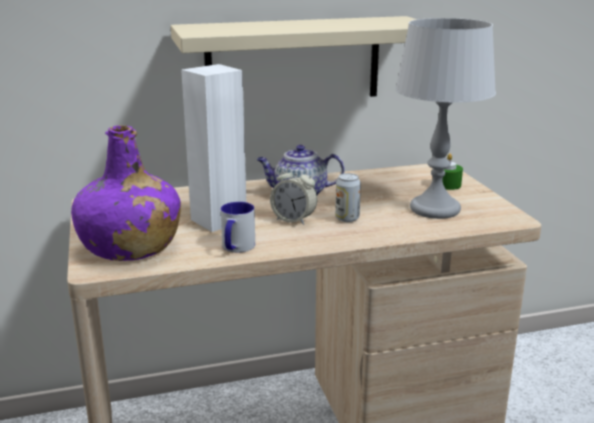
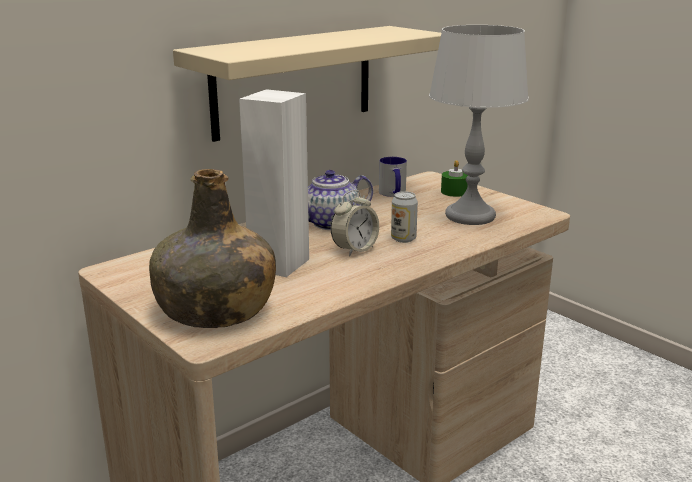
camera: 25 degrees left, 0 degrees up
purple bottle [71,125,181,261] -> green bottle [149,169,276,328]
mug [221,202,255,253] -> mug moved to [379,157,407,197]
alarm clock [270,165,317,225] -> alarm clock turned 45 degrees counterclockwise [331,190,379,256]

